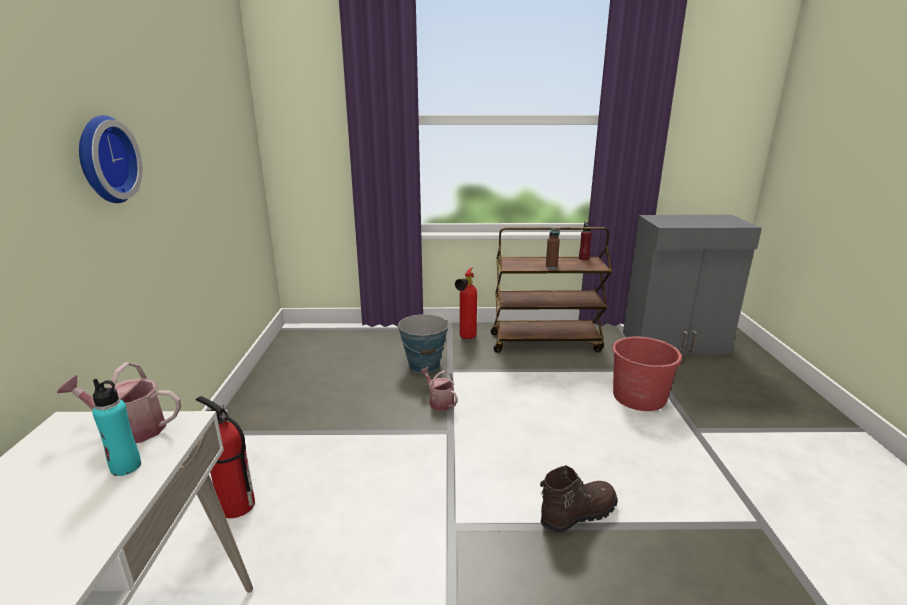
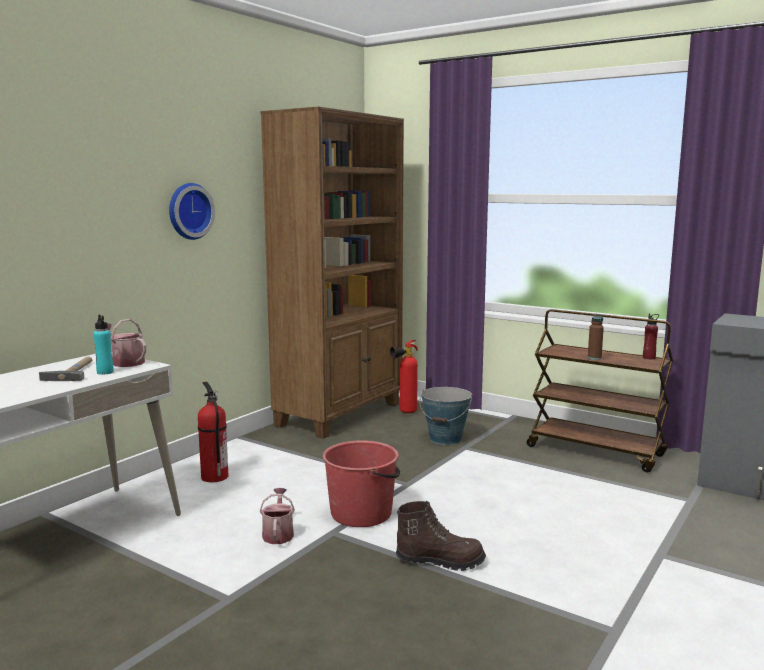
camera: 35 degrees right, 10 degrees down
watering can [420,367,458,411] -> watering can moved to [260,488,295,544]
fire extinguisher [455,268,477,339] -> fire extinguisher moved to [390,340,418,413]
red bucket [612,337,684,411] -> red bucket moved to [323,441,400,527]
none -> hammer [39,357,92,381]
none -> brown bookcase [261,106,404,439]

